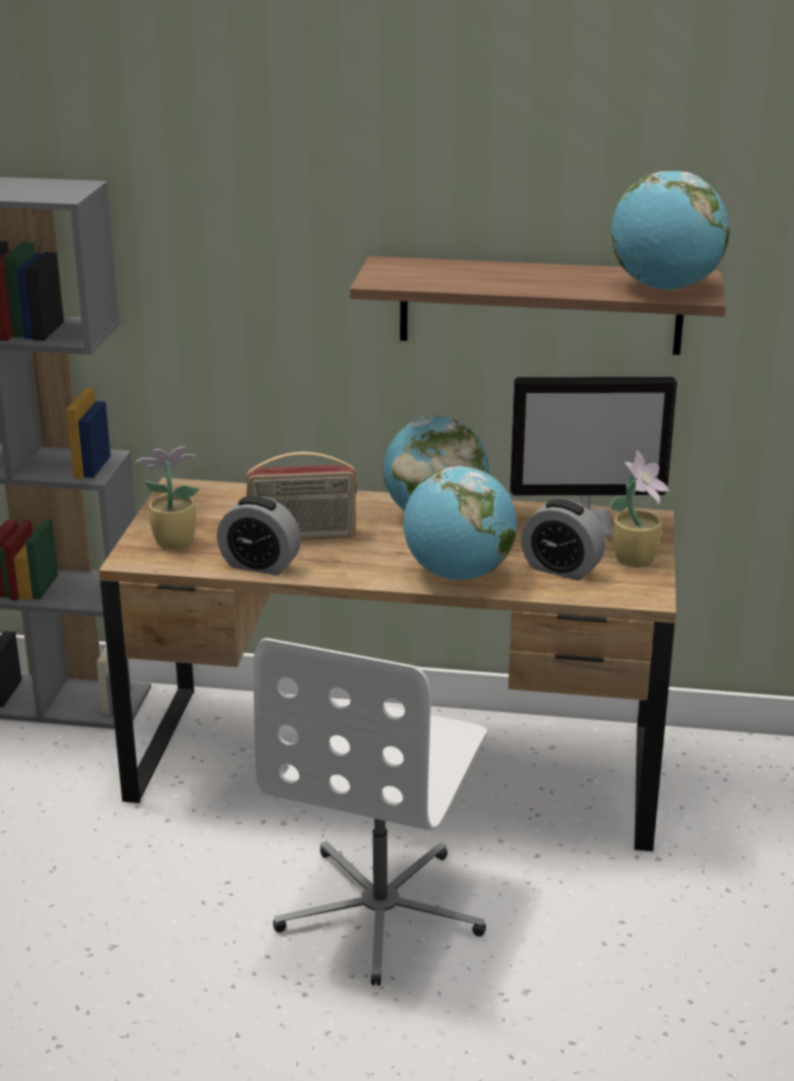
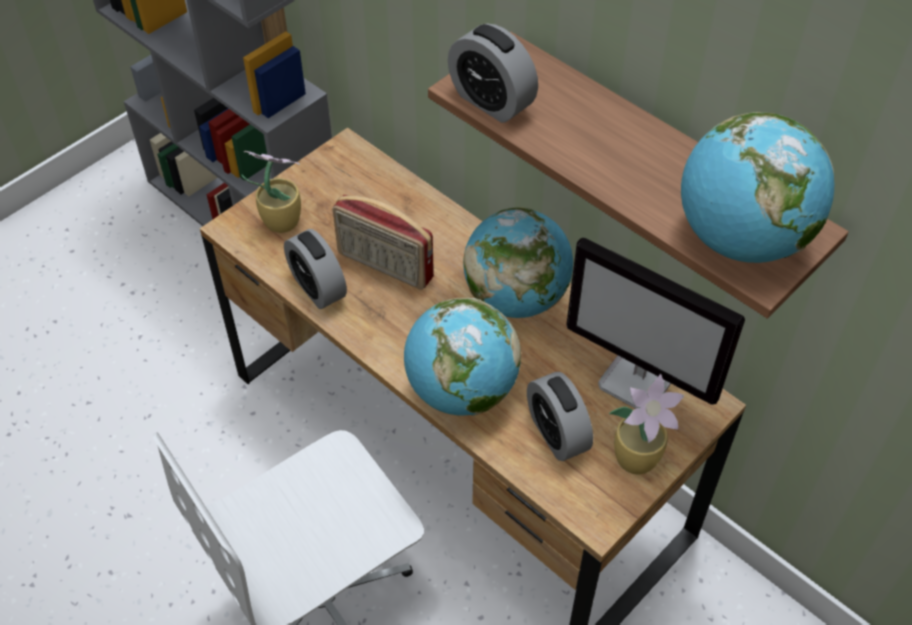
camera: 35 degrees right, 25 degrees up
none -> alarm clock [448,23,538,123]

